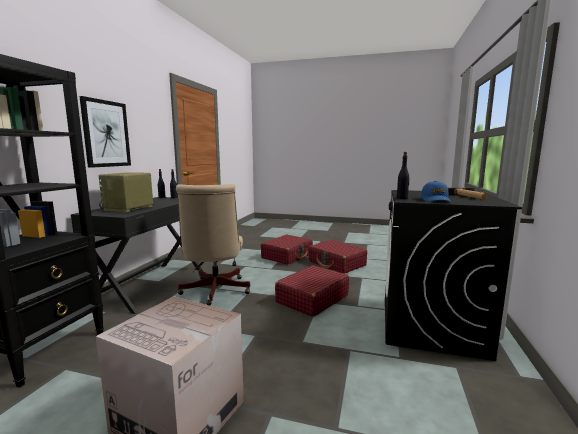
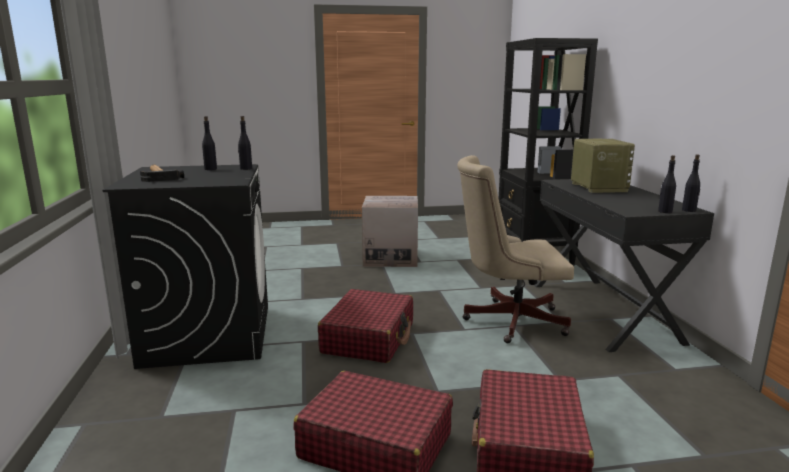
camera: 155 degrees right, 5 degrees up
picture [79,96,131,168] -> none
beige office chair [176,184,250,306] -> beige office chair turned 60 degrees counterclockwise [457,155,574,343]
blue cap [421,181,451,202] -> black bottle [202,116,217,170]

